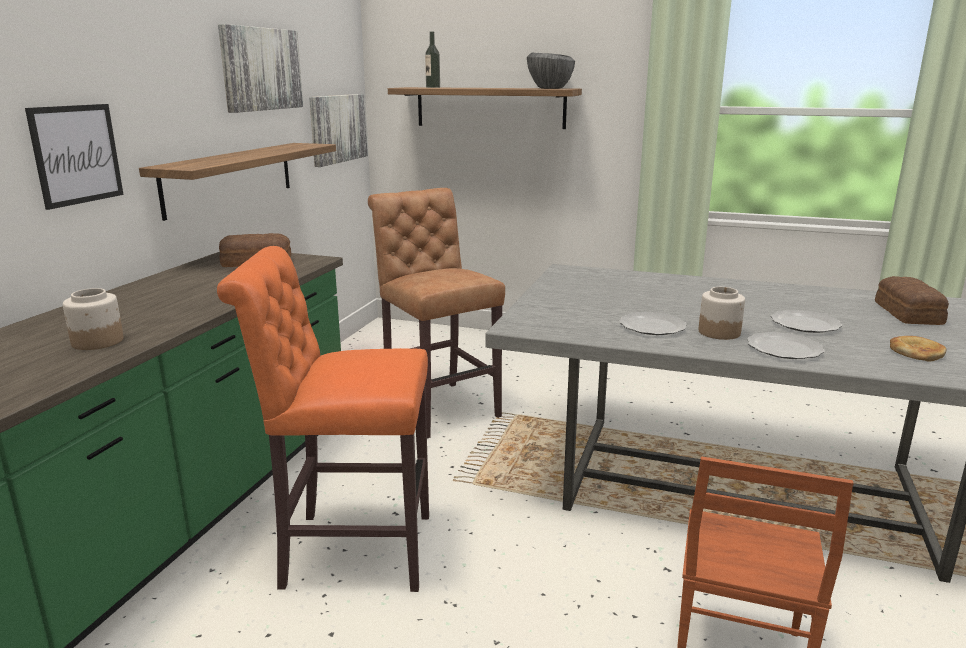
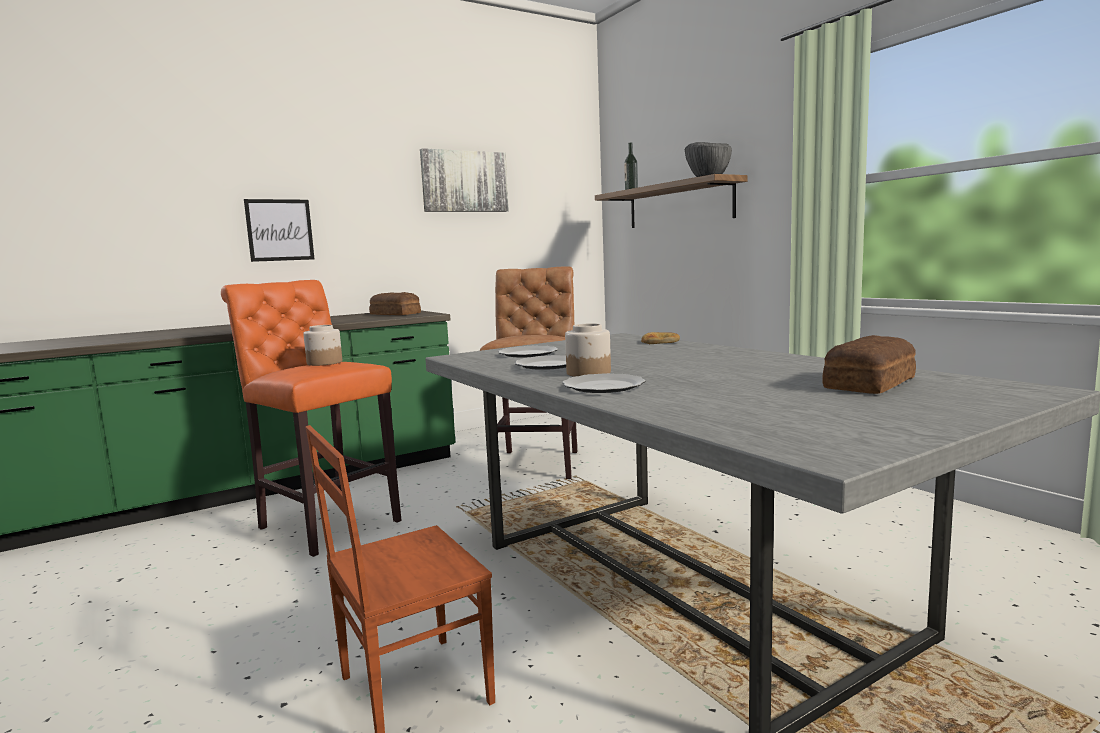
camera: 40 degrees right, 10 degrees down
jar [63,288,124,350] -> jar moved to [303,325,342,366]
shelf [139,143,336,221] -> none
picture [309,94,368,167] -> none
plate [771,310,842,333] -> plate moved to [498,346,558,357]
bread [890,336,947,362] -> bread moved to [641,332,680,344]

